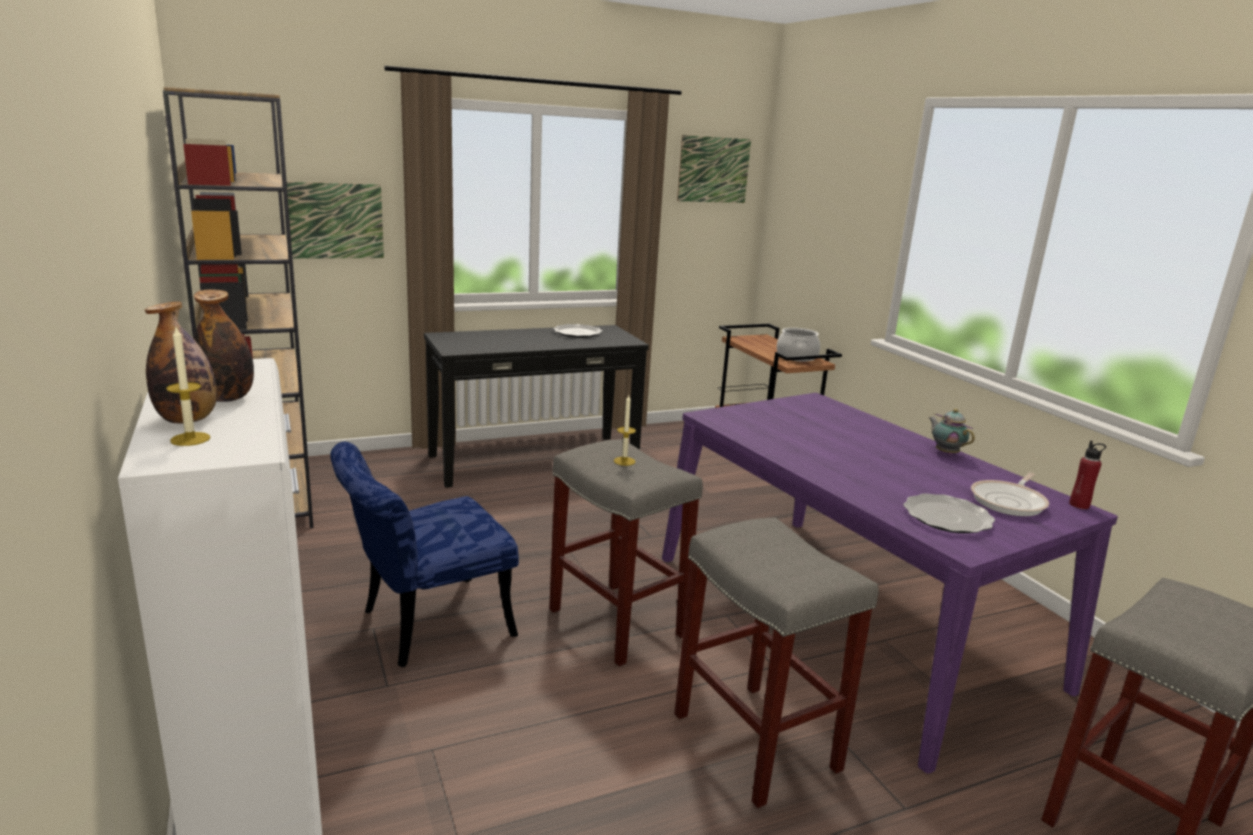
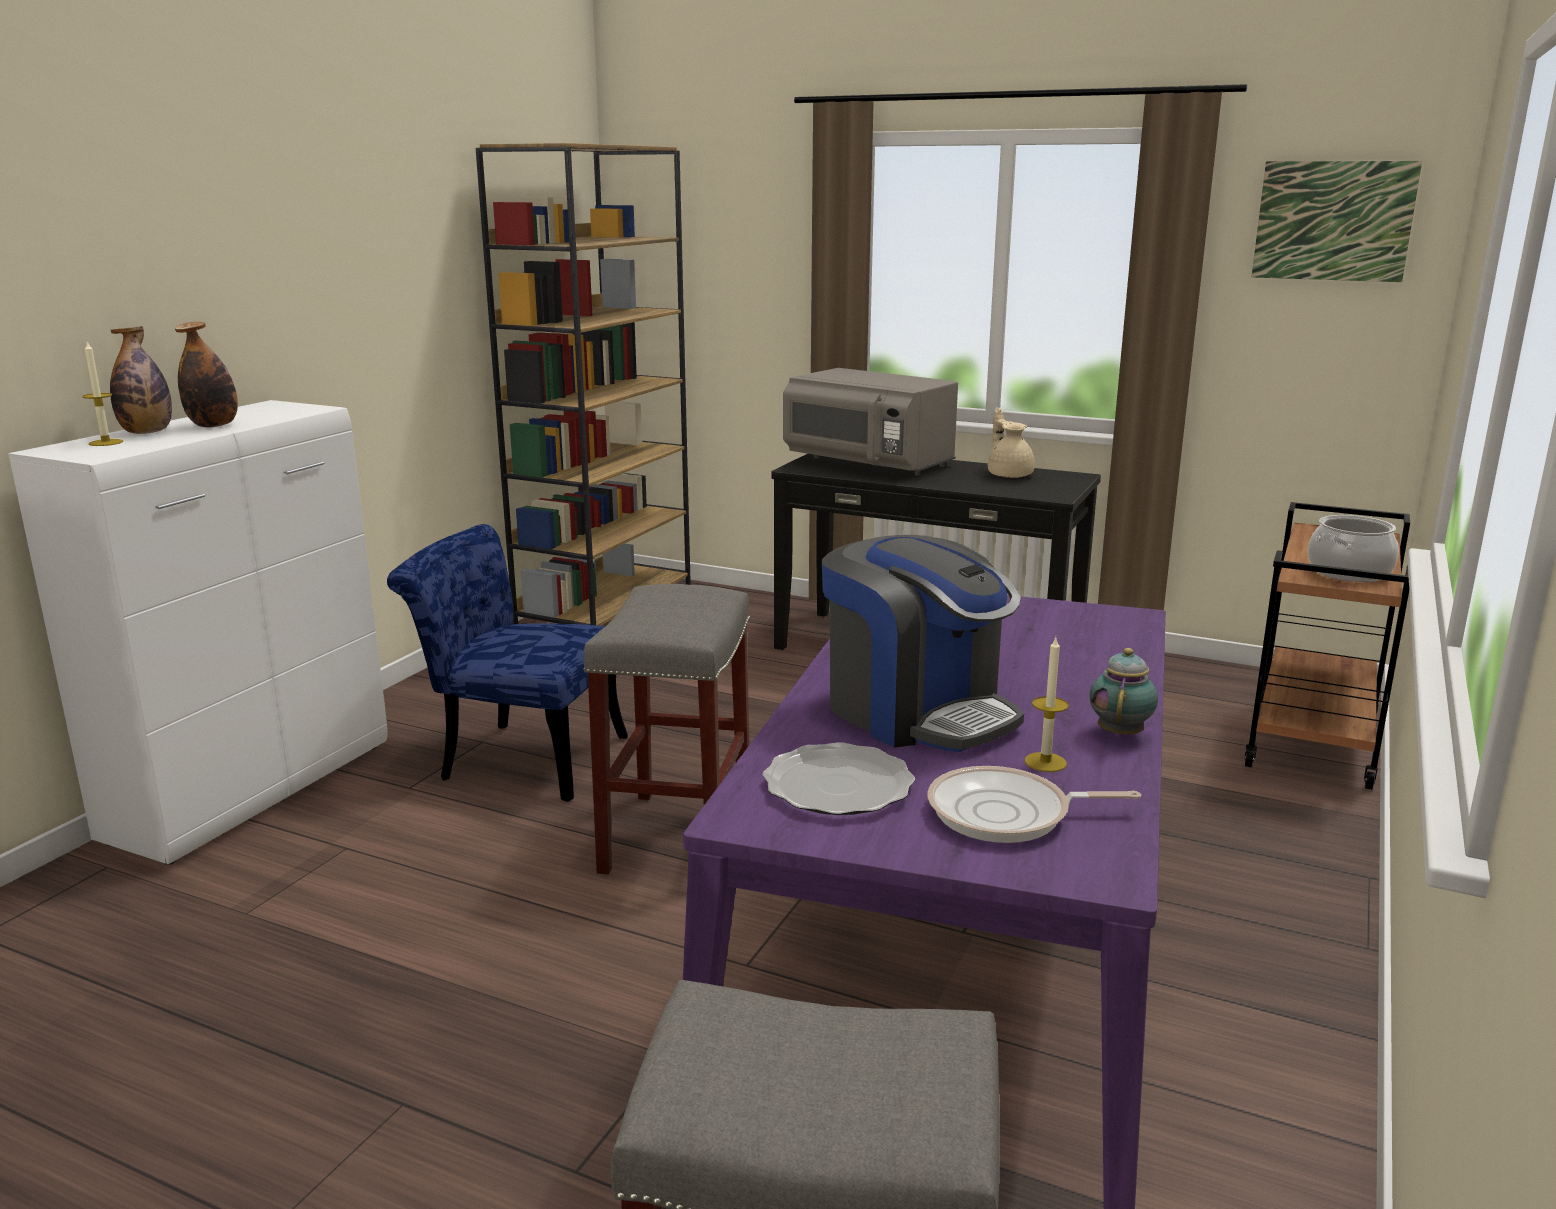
camera: 50 degrees right, 0 degrees up
picture [287,182,384,259] -> none
plate [553,324,603,338] -> beige teapot [988,407,1035,478]
candle [614,395,636,466] -> candle moved to [1025,638,1069,772]
grey stool [674,517,878,808] -> none
red bottle [1069,441,1106,509] -> none
none -> grey microwave [783,368,958,476]
none -> coffee machine [822,535,1024,752]

